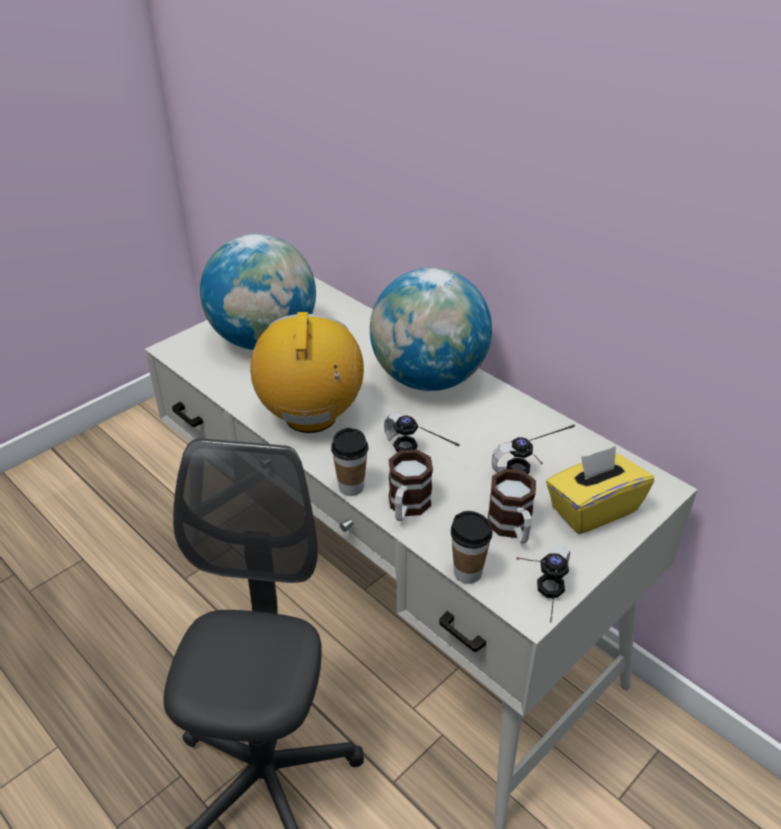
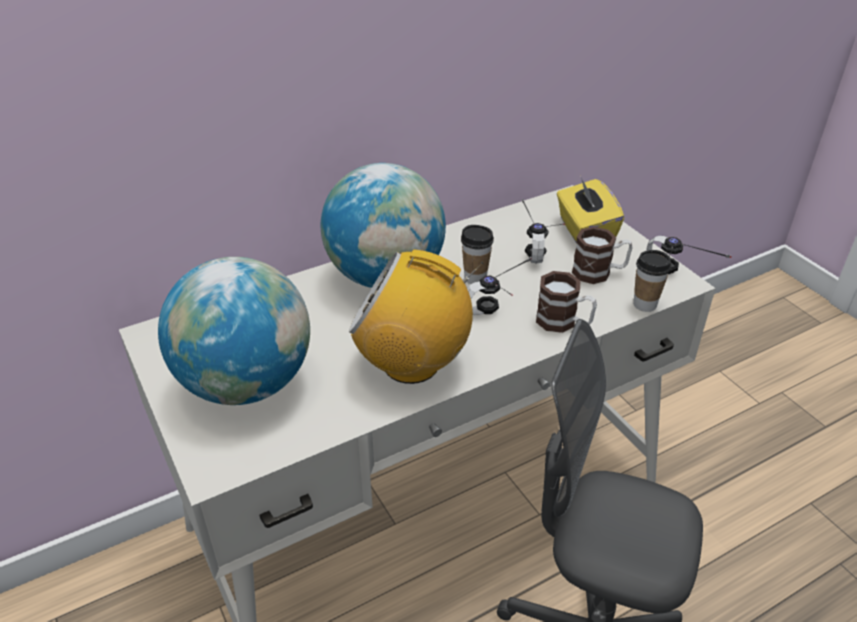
camera: 75 degrees left, 0 degrees up
cup [331,428,368,496] -> cup moved to [461,225,494,284]

